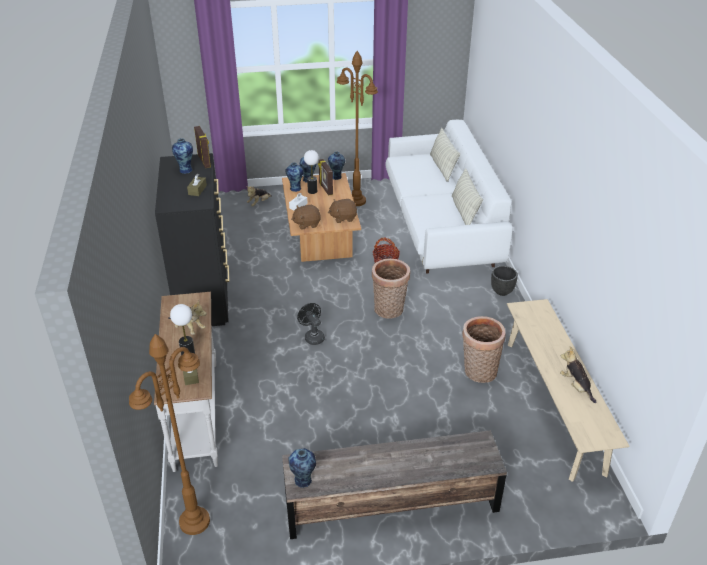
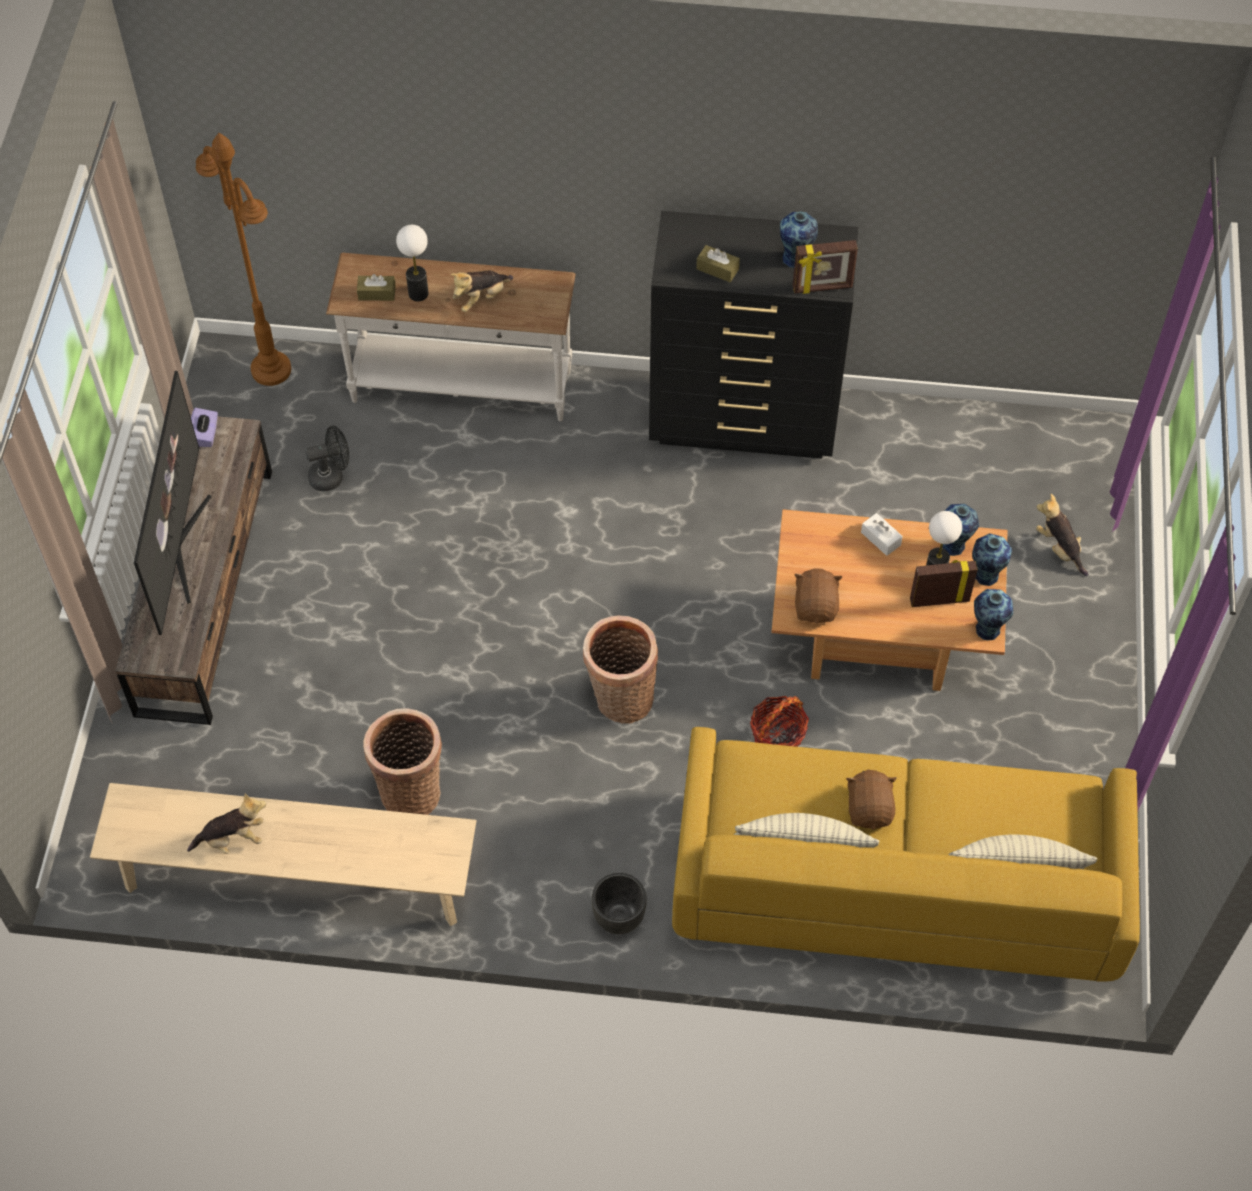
camera: 105 degrees right, 20 degrees up
vase [288,448,316,488] -> purple tissue box [191,408,218,447]
brown plush toy [291,205,321,230] -> brown plush toy moved to [846,769,897,830]
black fan [297,303,325,345] -> black fan moved to [305,426,349,491]
brown floor lamp [337,51,378,206] -> none
white sofa [386,120,513,273] -> yellow sofa [672,727,1140,982]
none -> television [134,371,212,635]

